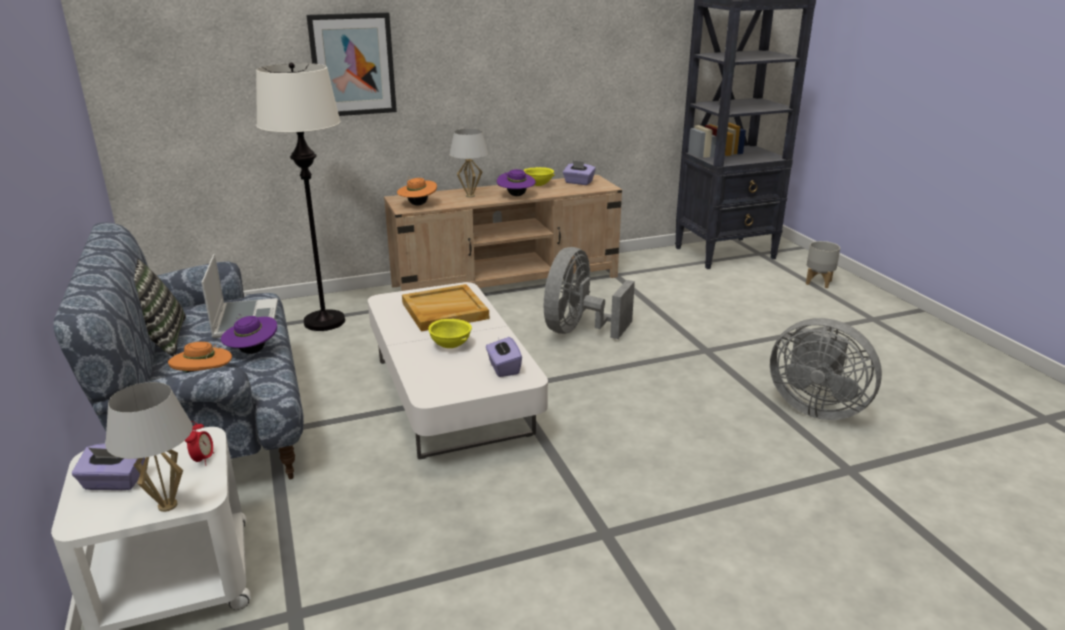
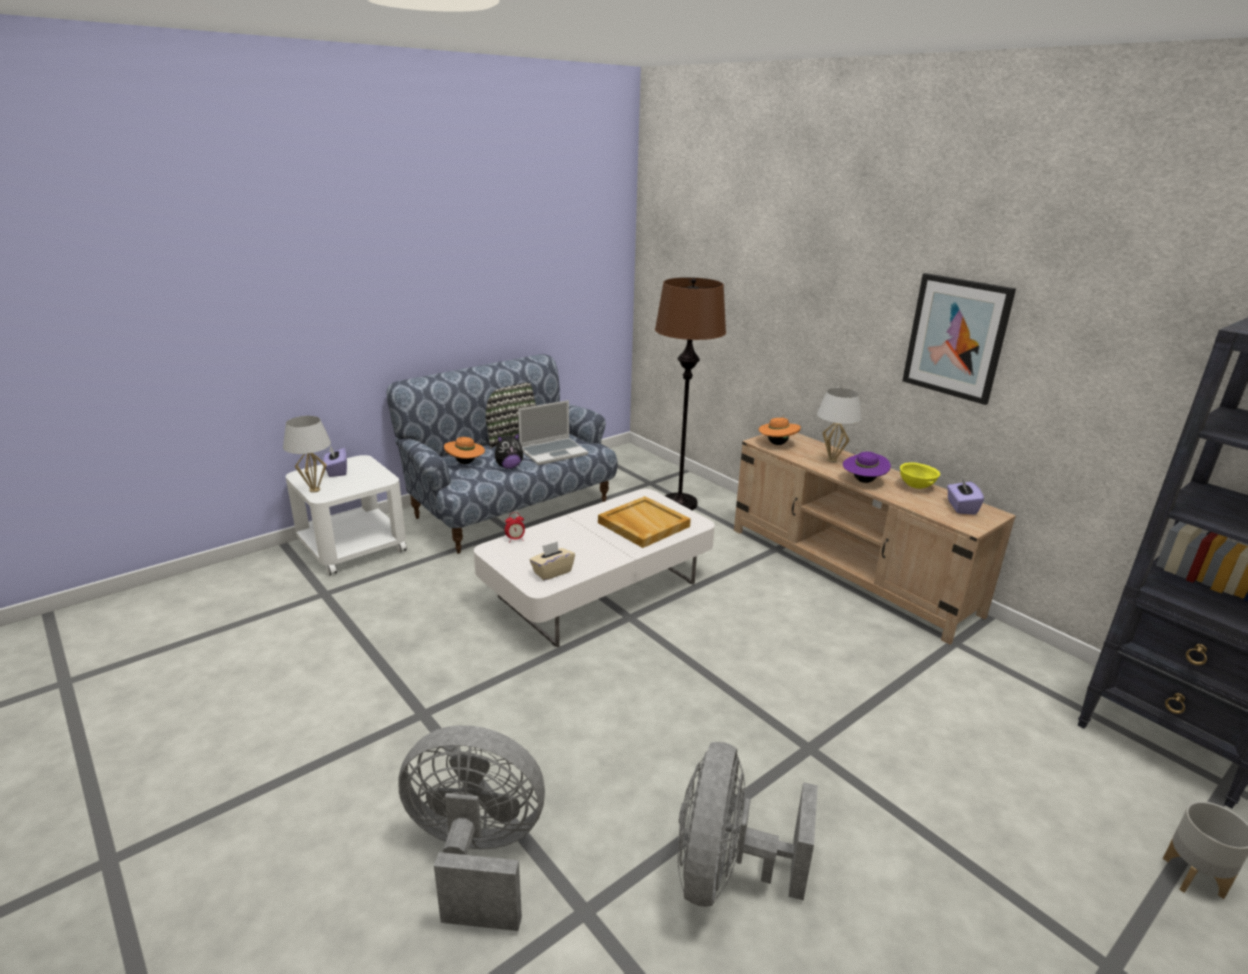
camera: 70 degrees right, 0 degrees up
alarm clock [185,421,214,466] -> alarm clock moved to [505,512,525,541]
purple hat [221,314,277,354] -> plush toy [495,433,523,469]
white floor lamp [256,63,345,331] -> brown floor lamp [655,277,726,510]
picture [306,12,397,116] -> picture moved to [902,273,1016,405]
yellow bowl [429,319,472,348] -> none
purple tissue box [486,337,522,377] -> beige tissue box [530,541,575,581]
grey fan [544,247,635,339] -> grey fan moved to [398,725,545,931]

